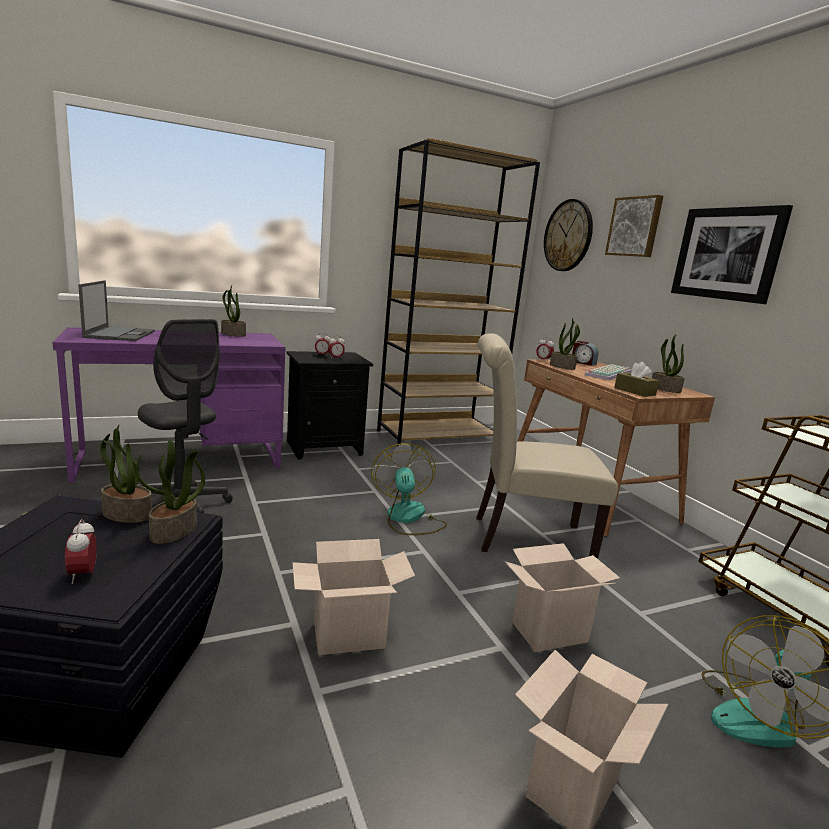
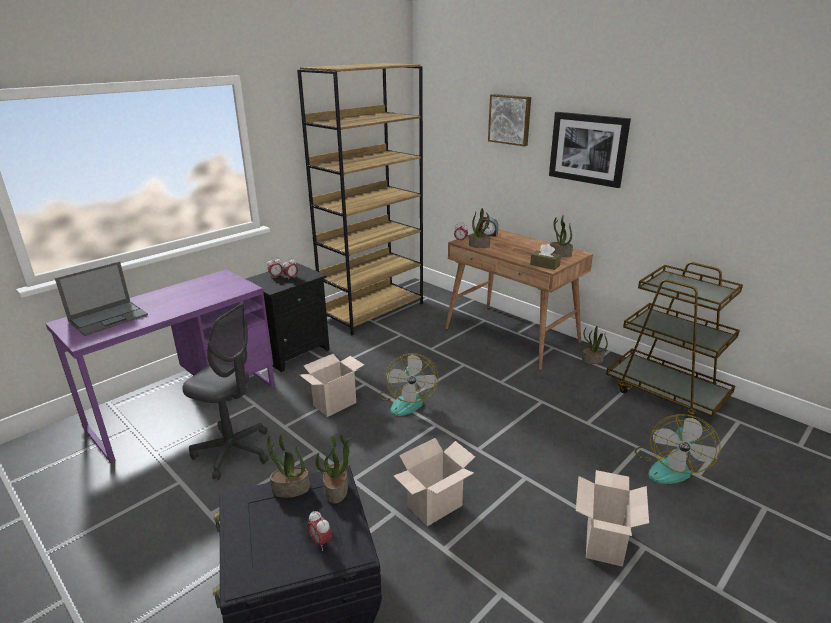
camera: 20 degrees left, 10 degrees up
laptop [78,280,155,341] -> laptop turned 75 degrees clockwise [55,261,148,336]
potted plant [221,285,246,337] -> potted plant moved to [582,326,608,364]
fan [371,443,447,535] -> fan turned 150 degrees counterclockwise [378,353,438,416]
beige chair [476,333,618,559] -> none
cardboard box [504,543,620,652] -> cardboard box moved to [299,354,364,417]
wall clock [544,199,593,271] -> none
keyboard [585,364,631,380] -> none

